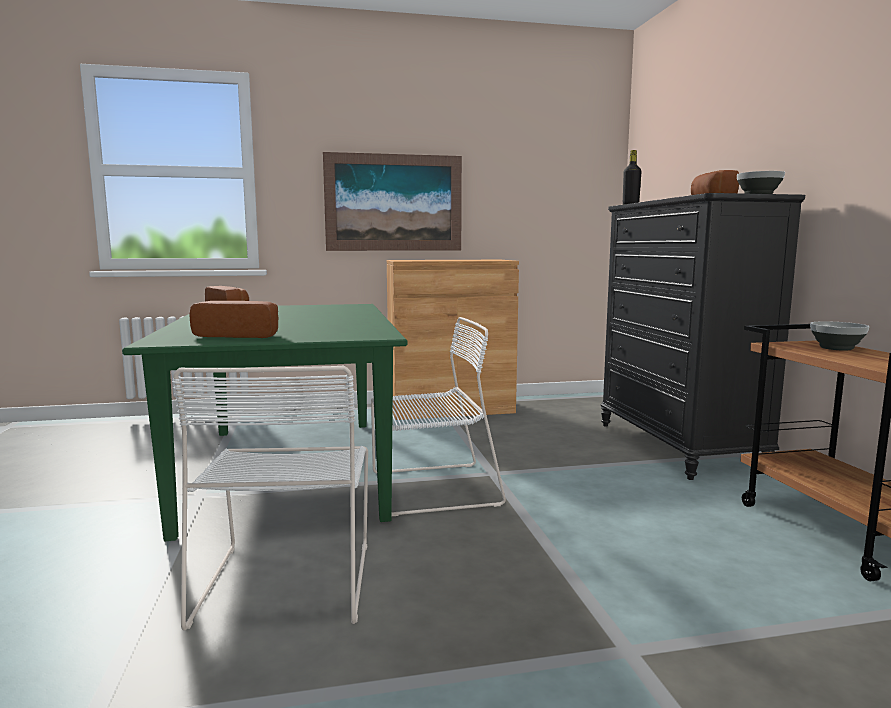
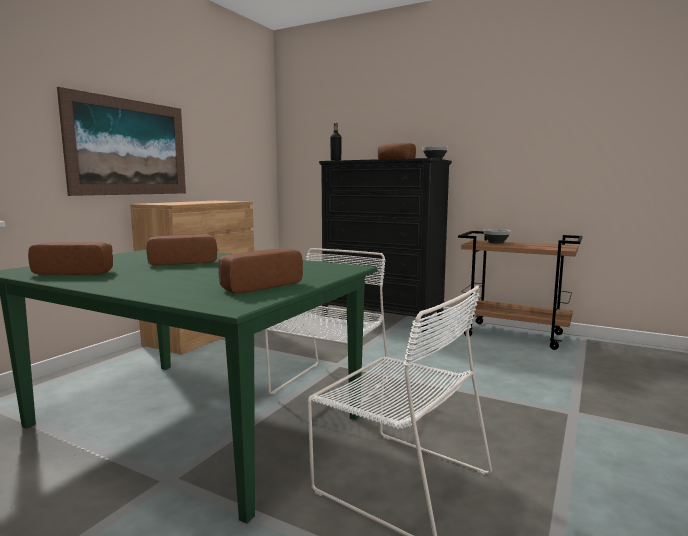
camera: 50 degrees left, 0 degrees up
none -> bread [146,235,217,265]

